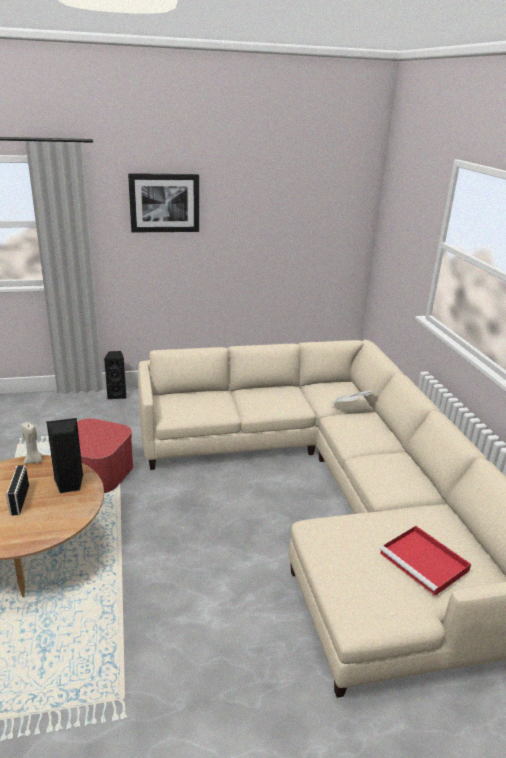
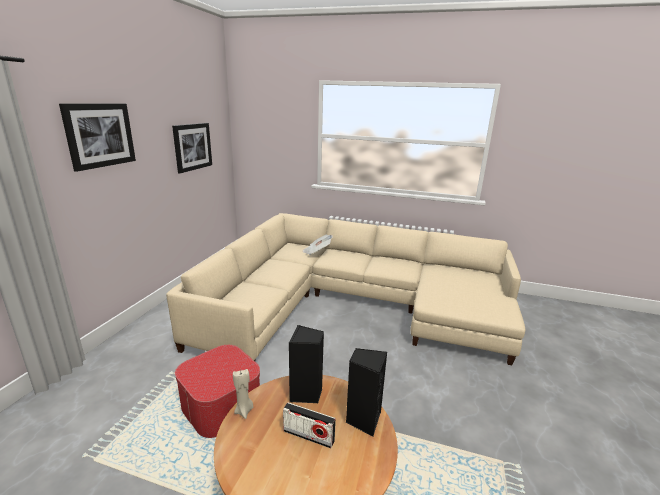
camera: 60 degrees left, 5 degrees down
black speaker [104,351,126,399] -> black speaker moved to [346,348,387,436]
red tray [380,526,471,596] -> none
none -> picture [172,123,212,173]

